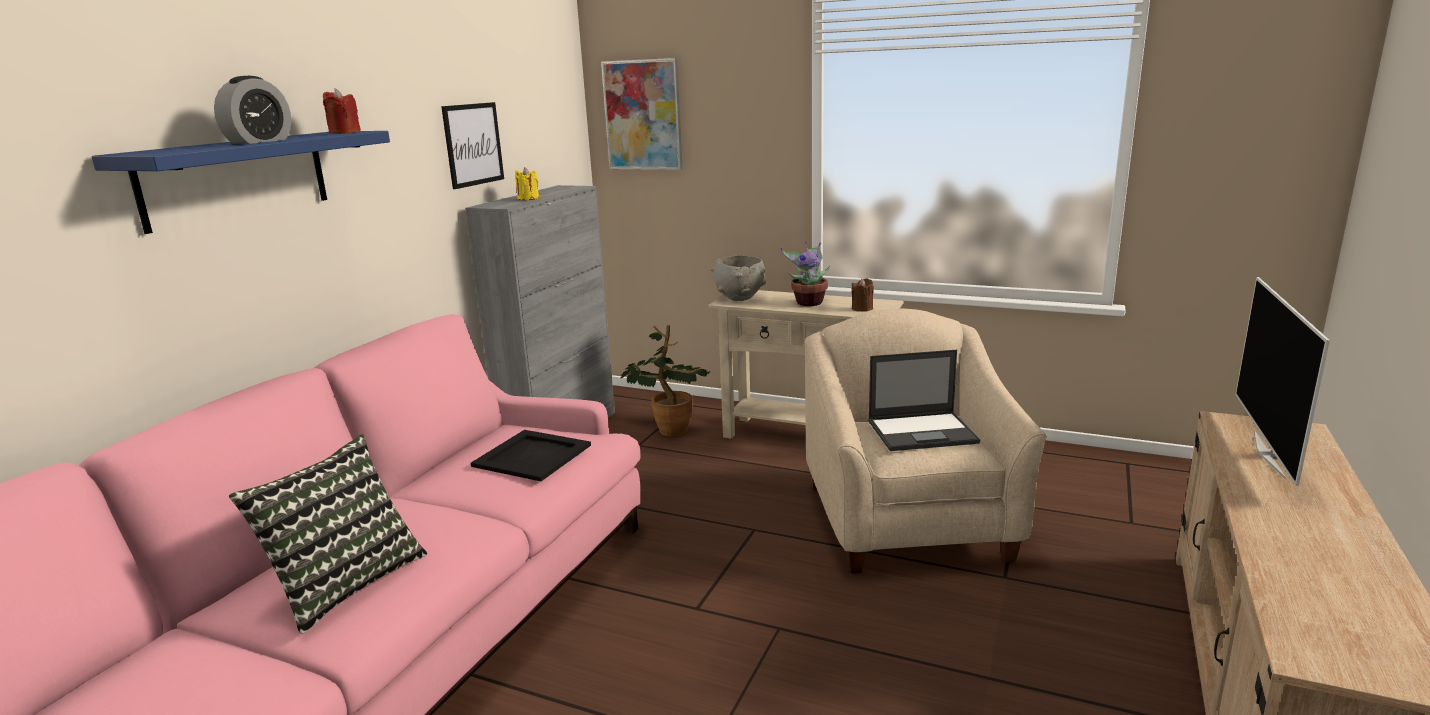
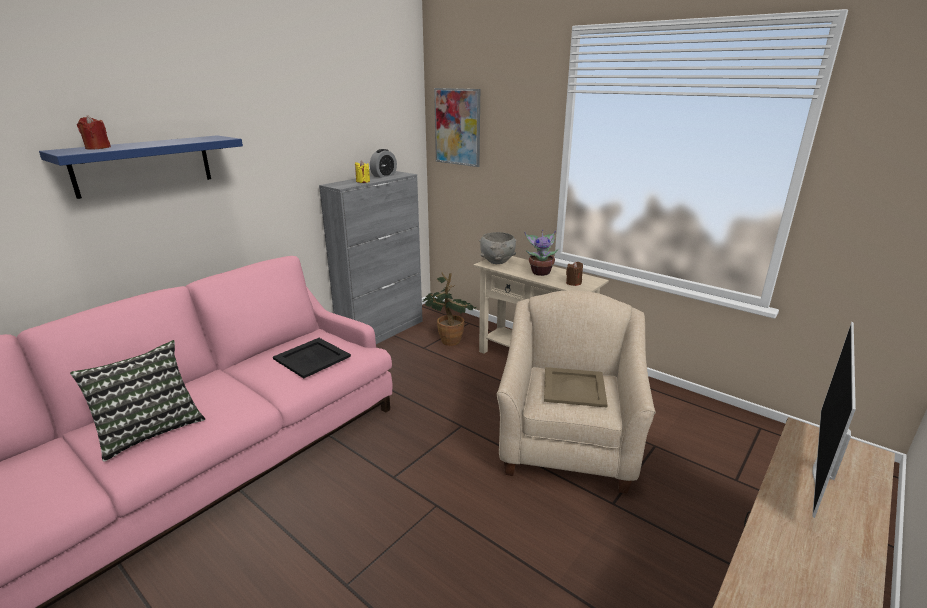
camera: 15 degrees right, 5 degrees up
alarm clock [214,76,291,144] -> alarm clock moved to [370,149,397,178]
red candle [323,88,361,134] -> red candle moved to [77,115,111,150]
picture [441,102,504,189] -> none
laptop [868,350,980,451] -> beige tray [544,367,608,408]

